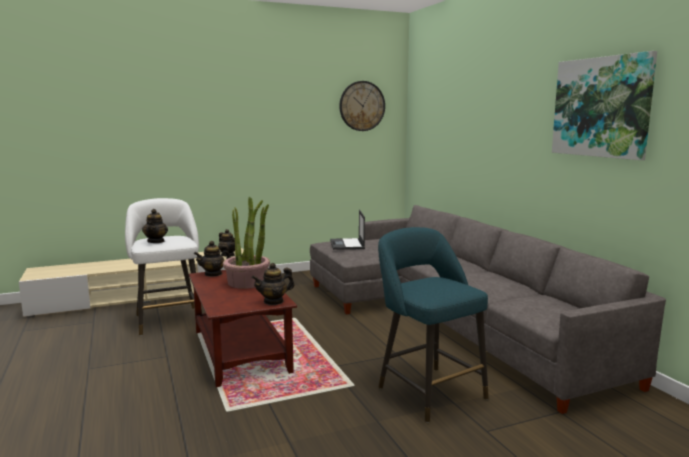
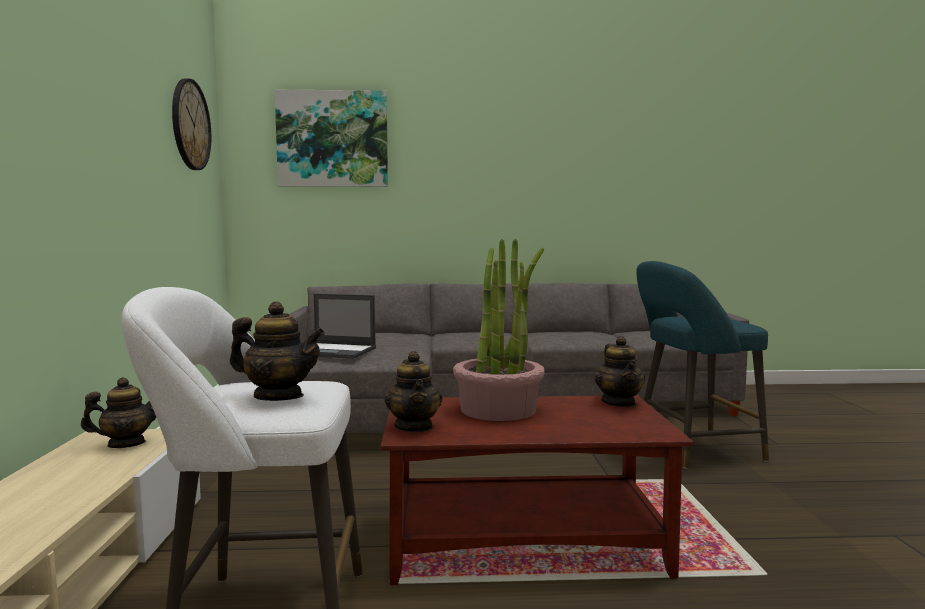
camera: 70 degrees left, 5 degrees down
picture [552,51,657,160] -> picture moved to [275,90,388,187]

